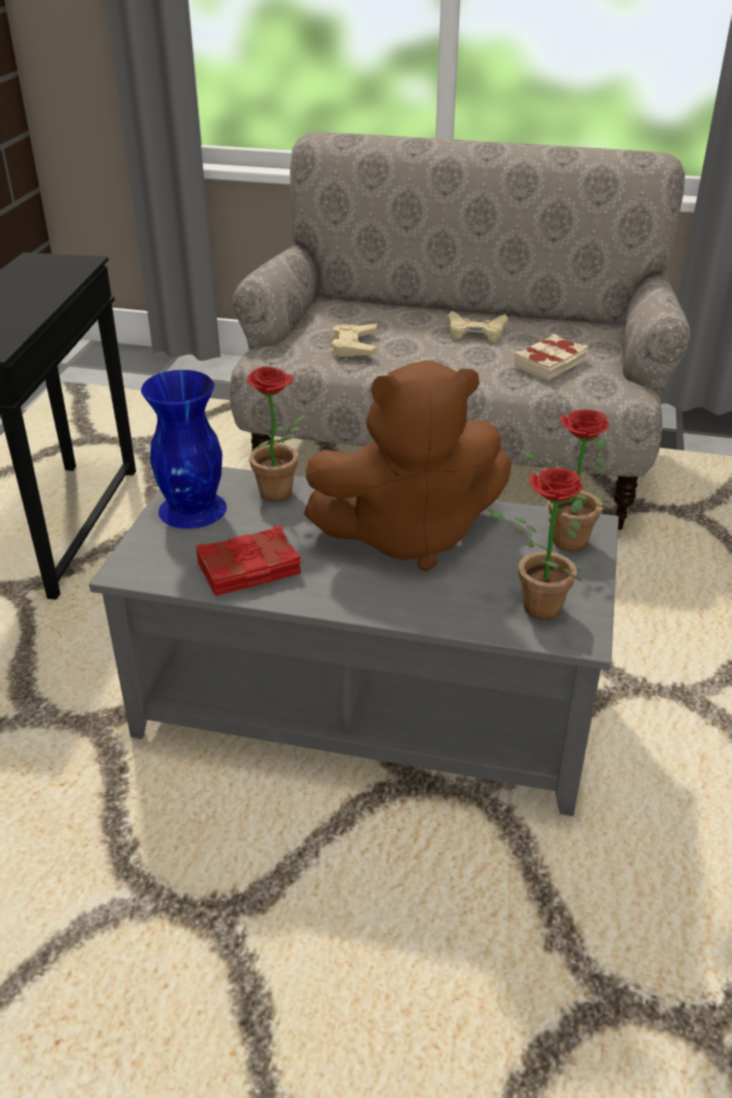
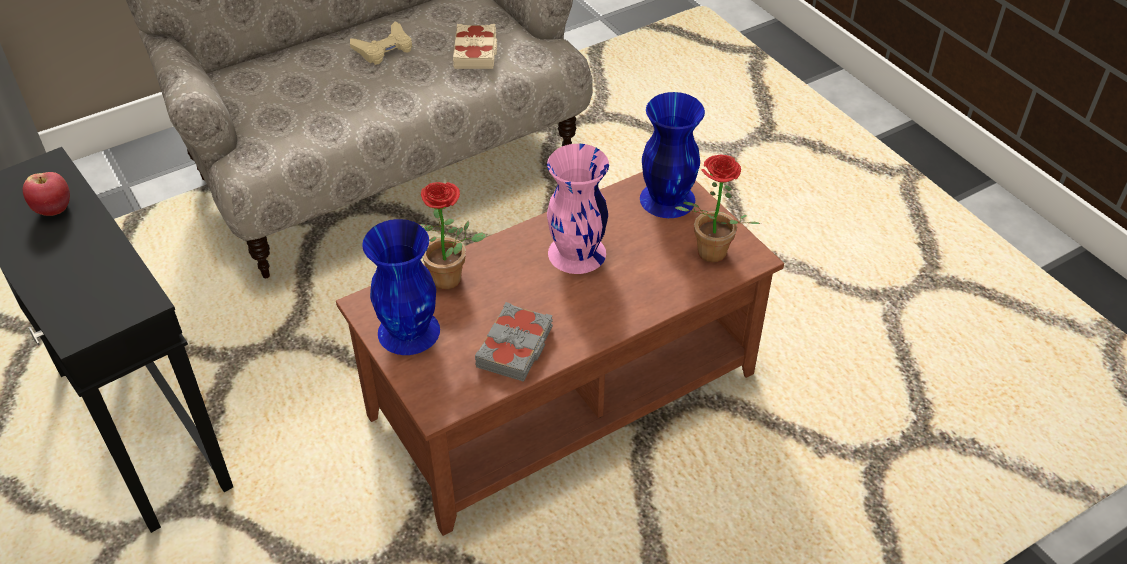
camera: 45 degrees left, 10 degrees up
grey coffee table [89,467,619,816] -> brown coffee table [336,172,784,536]
red book [196,525,301,596] -> grey book [475,302,553,382]
brown plush toy [304,360,512,571] -> pink vase [547,144,609,274]
beige game controller [331,324,377,357] -> none
potted plant [520,410,610,551] -> blue vase [640,92,705,218]
none -> apple [23,172,70,216]

